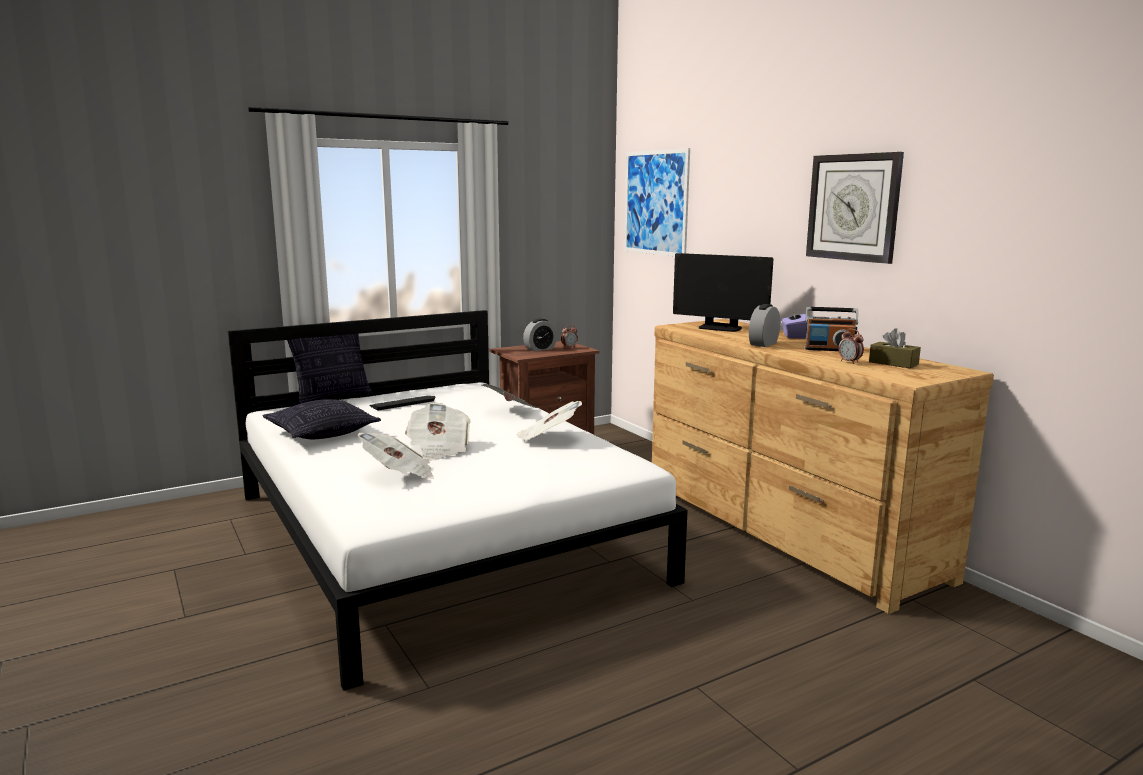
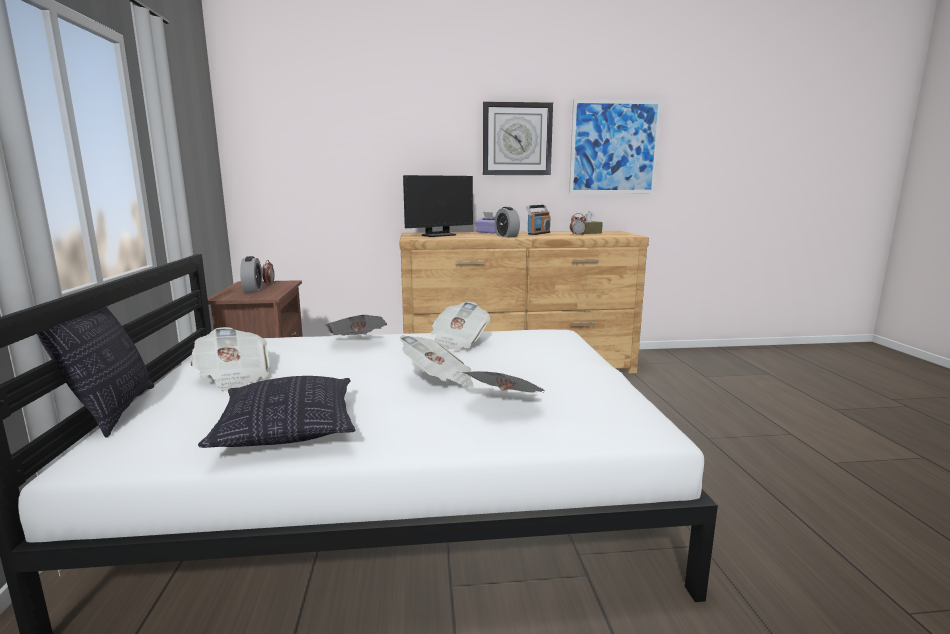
camera: 65 degrees left, 0 degrees up
keyboard [369,396,435,410] -> newspaper [190,327,269,391]
picture [624,148,690,257] -> picture moved to [569,99,662,194]

